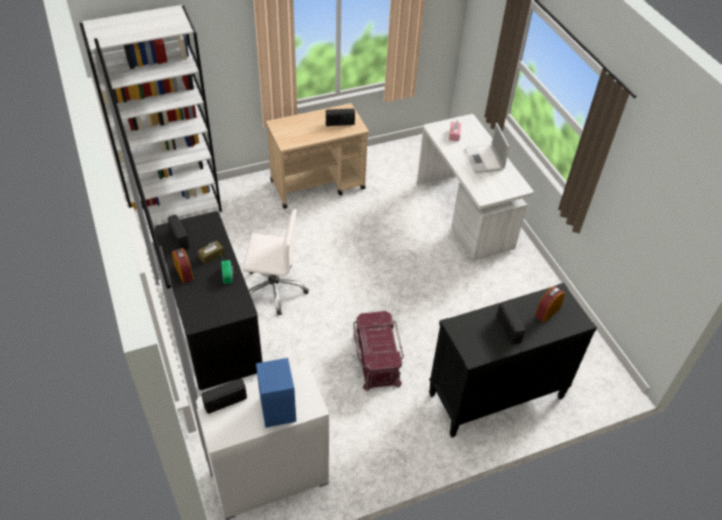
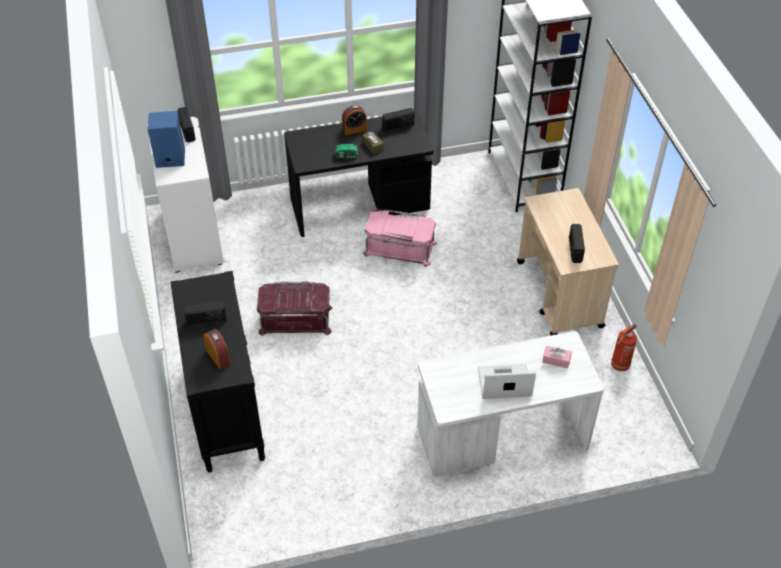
camera: 100 degrees right, 0 degrees up
white office chair [242,209,309,316] -> pink storage box [363,209,437,267]
none -> fire extinguisher [611,324,637,371]

